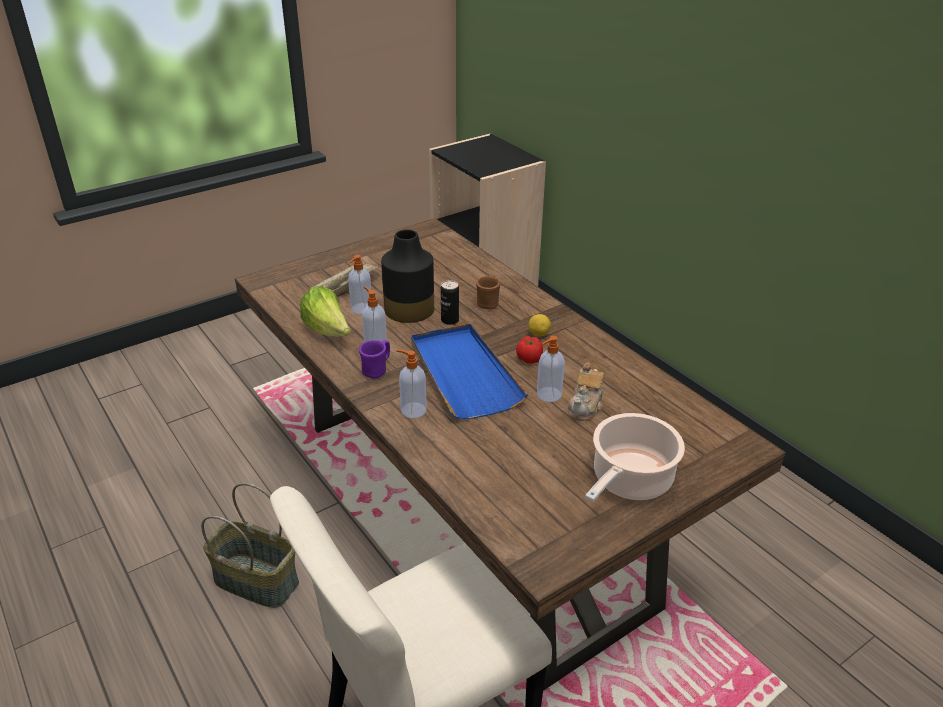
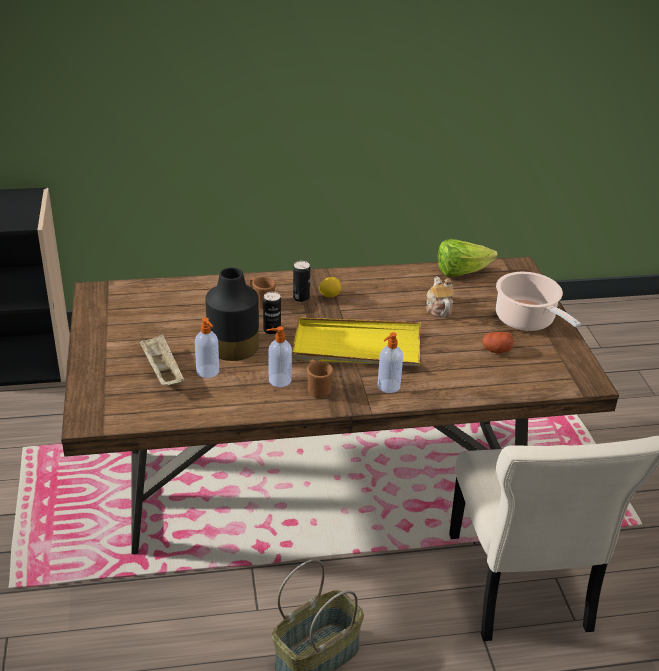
camera: 65 degrees left, 0 degrees up
lettuce [300,286,351,337] -> lettuce moved to [438,239,498,277]
purple mug [359,340,390,378] -> brown mug [307,359,333,398]
blue tray [411,323,528,419] -> yellow tray [292,318,421,366]
tomato [516,336,543,364] -> none
soap dispenser [537,336,565,402] -> none
teapot [568,363,604,421] -> teapot turned 150 degrees counterclockwise [426,276,455,317]
none -> can [293,261,310,302]
none -> potato [482,332,513,354]

